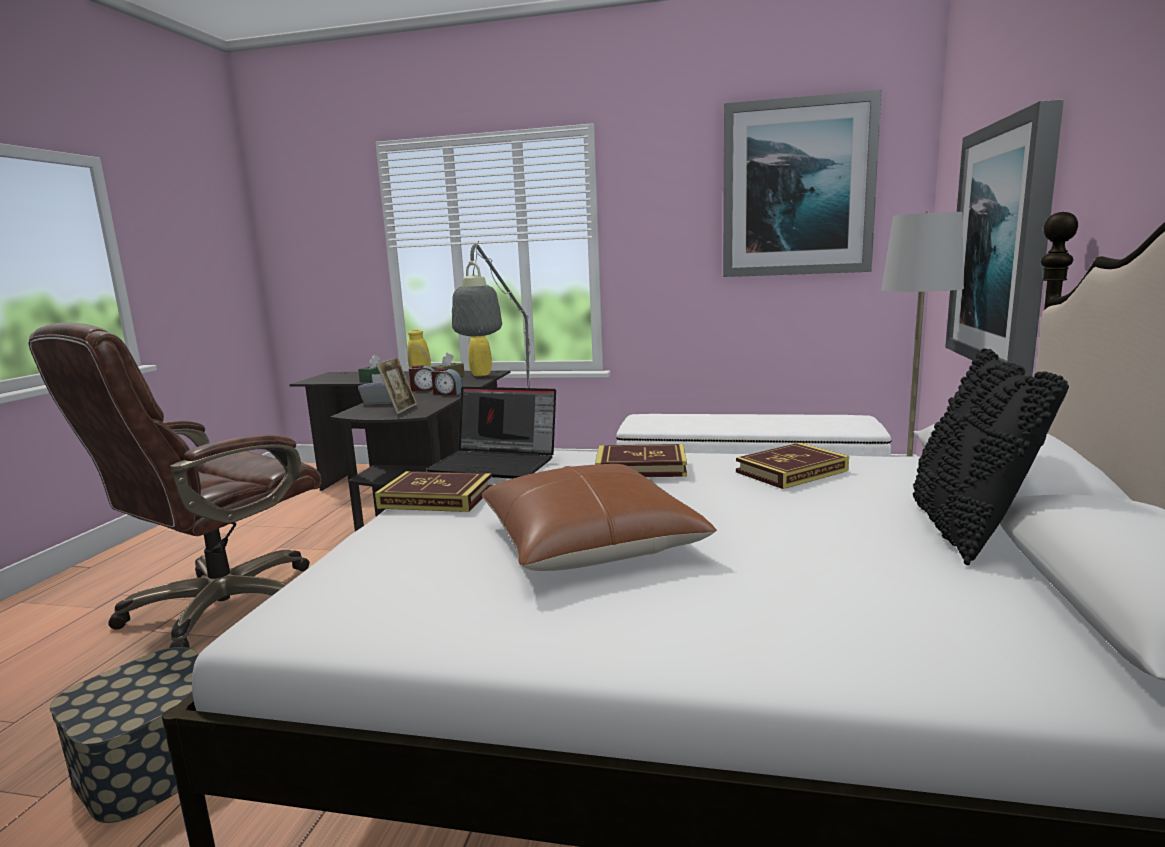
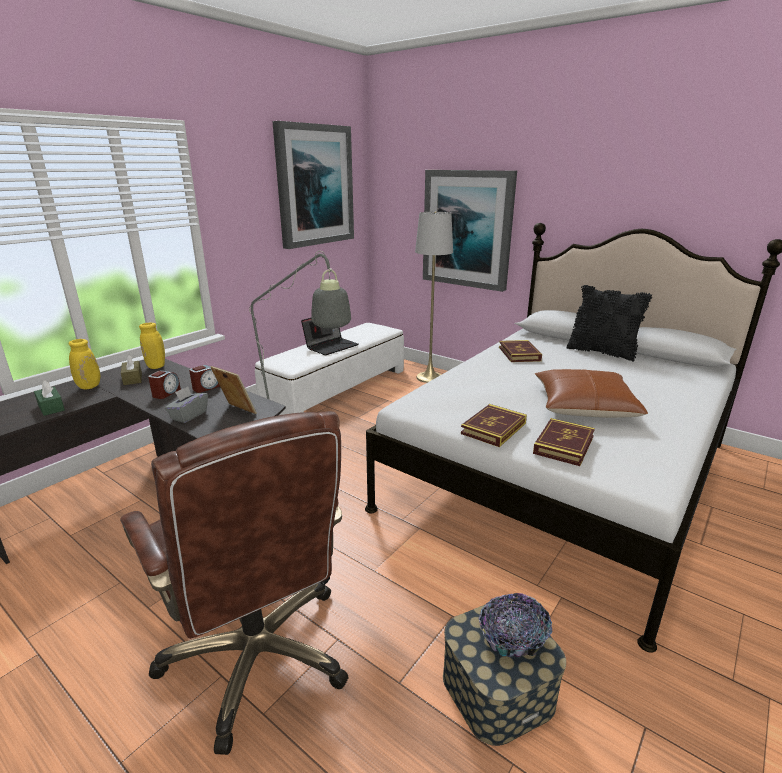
camera: 65 degrees left, 10 degrees up
laptop [426,387,556,479] -> laptop moved to [301,318,358,355]
book [595,444,687,477] -> book moved to [533,418,595,466]
none -> bowl [479,593,552,657]

